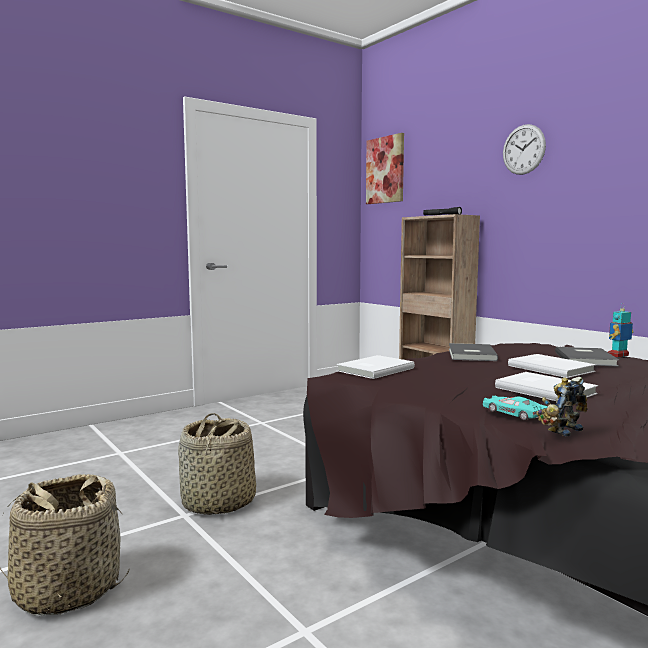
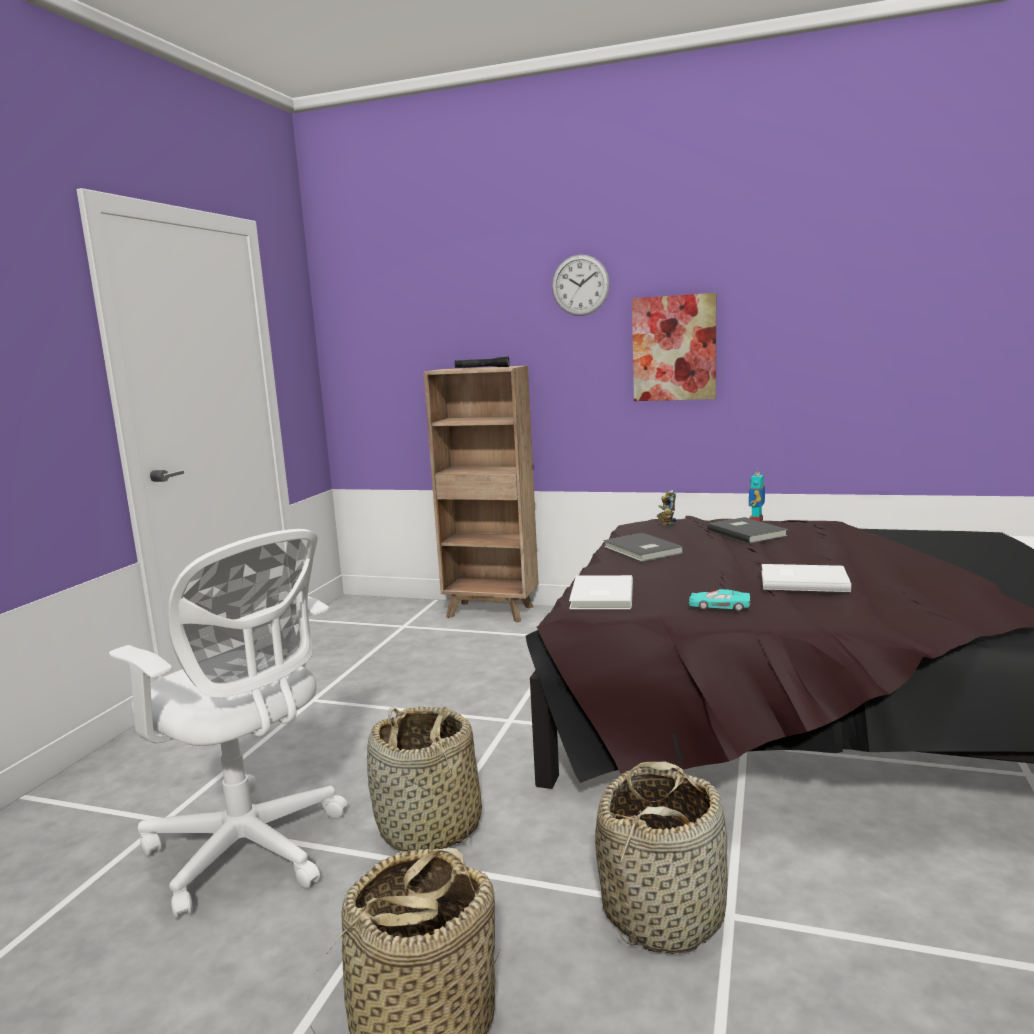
camera: 35 degrees left, 5 degrees up
picture [366,133,404,204] -> picture moved to [632,293,716,401]
turquoise toy car [483,396,548,420] -> turquoise toy car moved to [689,589,750,611]
white book [508,354,596,378] -> none
toy robot [536,377,588,436] -> toy robot moved to [657,490,677,526]
none -> white office chair [109,529,347,919]
none -> basket [595,761,728,954]

